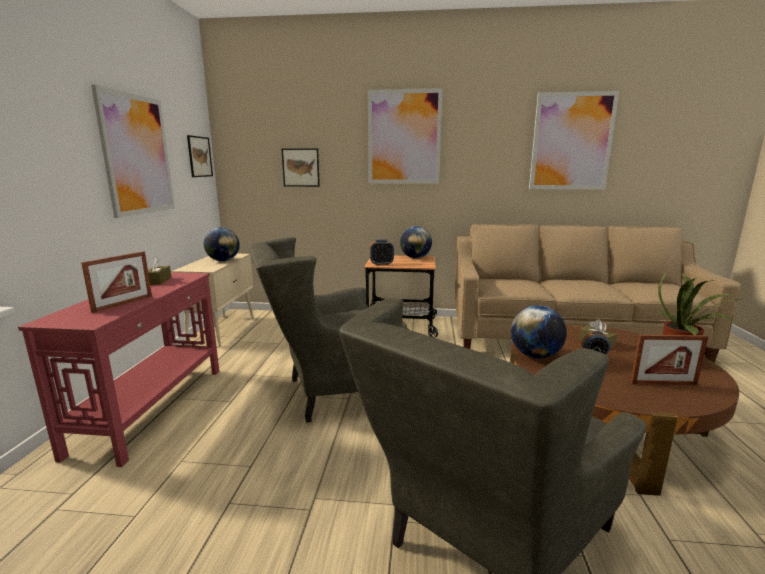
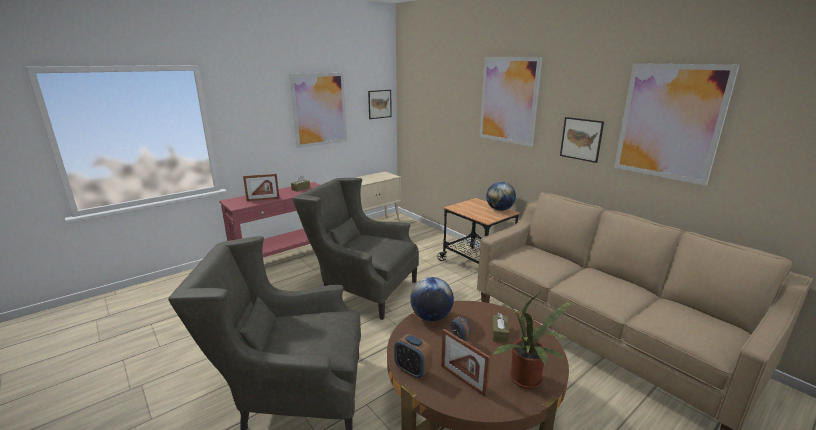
camera: 45 degrees right, 5 degrees up
globe [204,227,240,261] -> none
picture [282,148,320,187] -> picture moved to [560,117,604,163]
alarm clock [369,240,394,265] -> alarm clock moved to [394,334,433,378]

